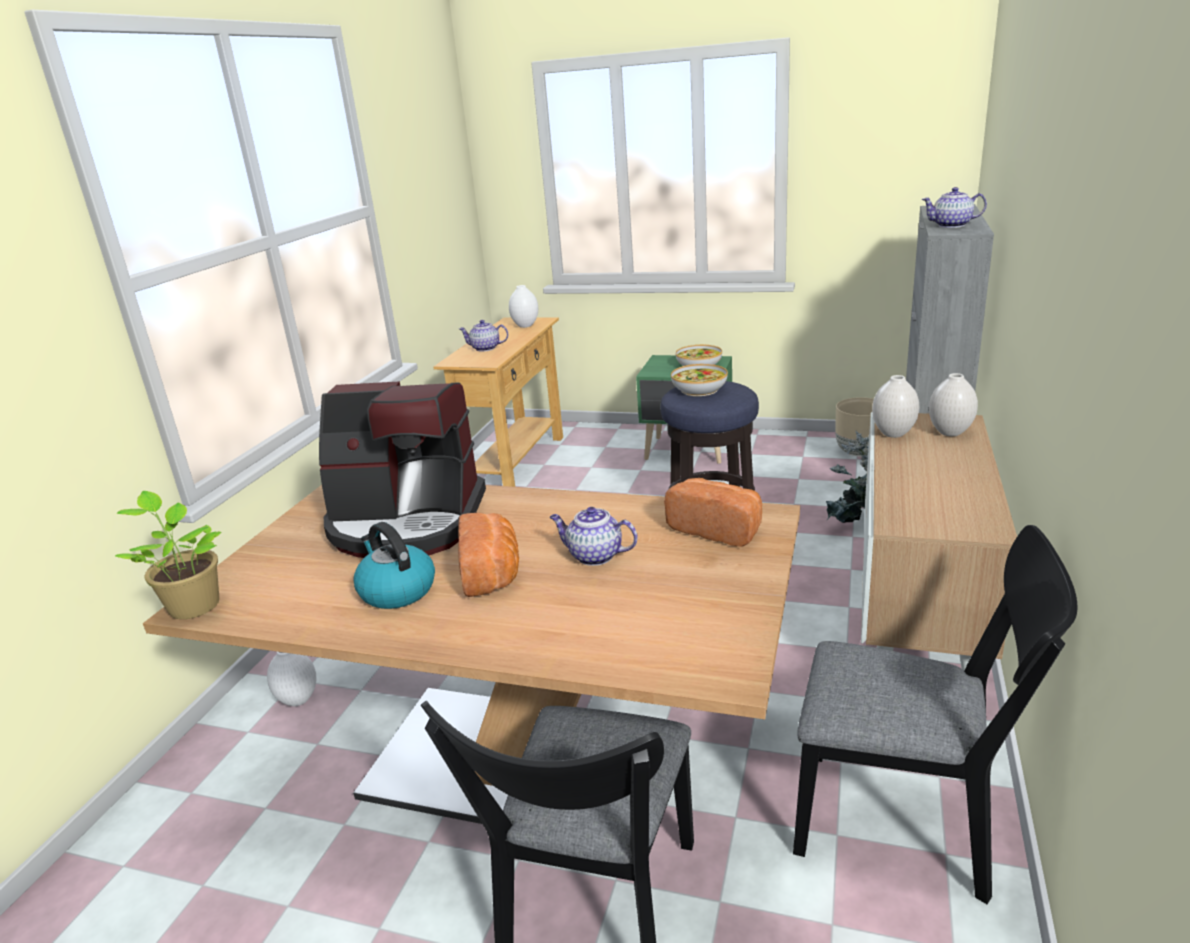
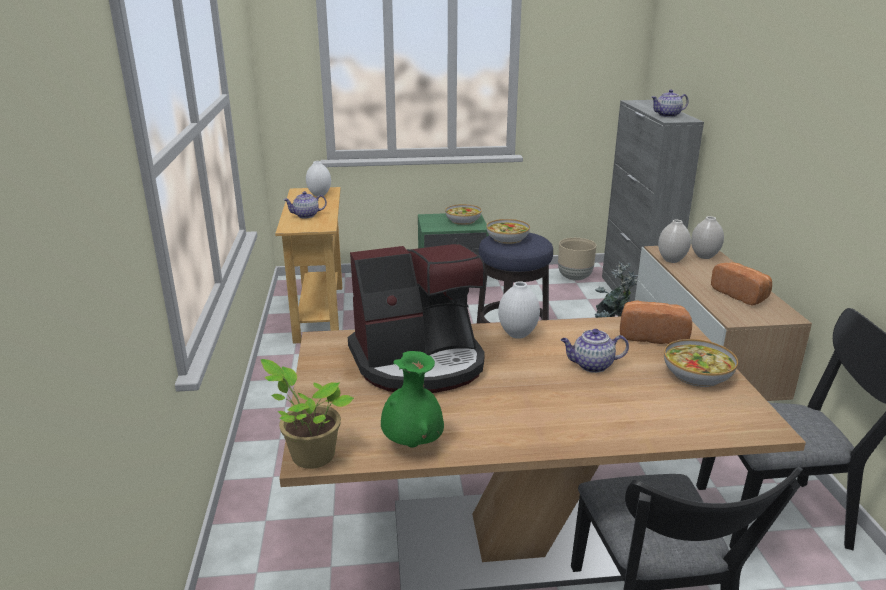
camera: 25 degrees left, 0 degrees up
white vase [267,652,316,706] -> white vase moved to [498,281,540,339]
kettle [353,522,435,609] -> none
bread [458,513,519,597] -> bread moved to [711,262,772,306]
none -> green vase [381,351,444,448]
none -> bowl [664,339,738,387]

